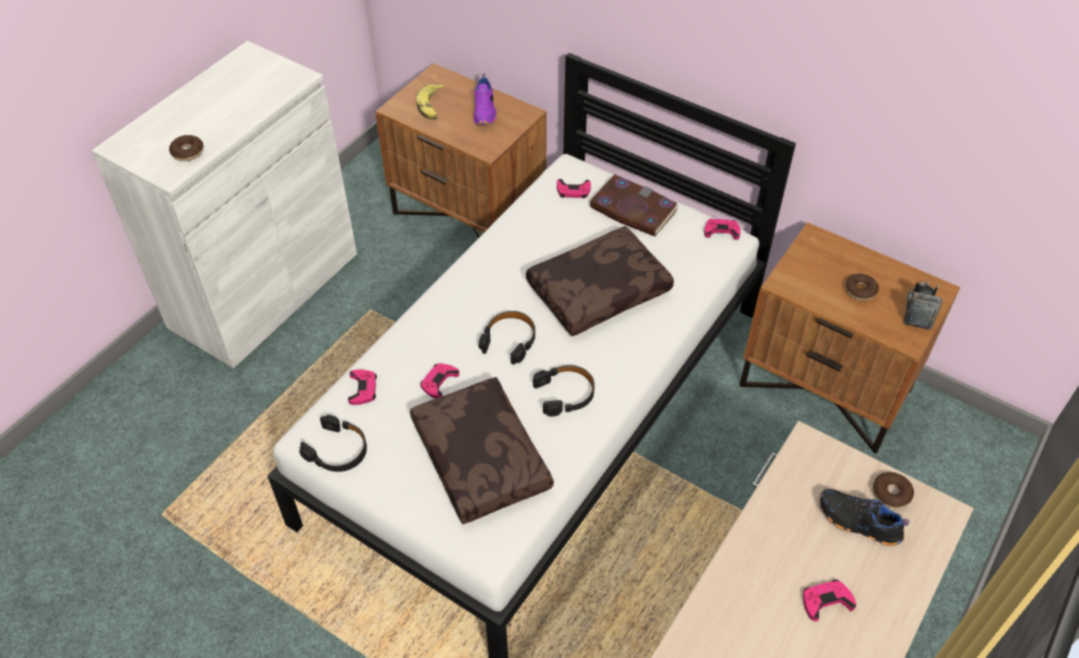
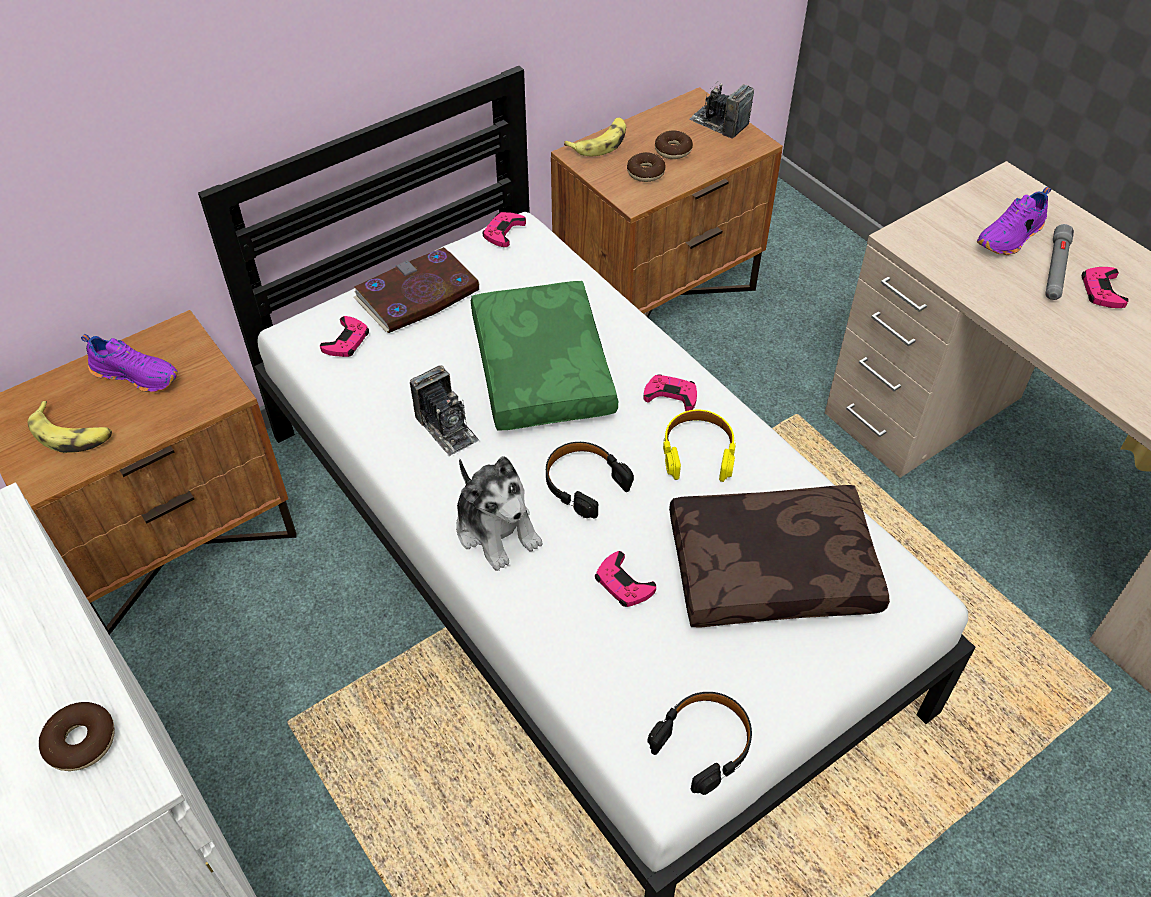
camera: 70 degrees left, 0 degrees up
pink game controller [348,370,377,405] -> pink game controller moved to [643,374,697,411]
brown pillow [526,226,674,336] -> green pillow [471,281,618,431]
black headphones [533,365,595,417] -> yellow headphones [663,410,736,482]
black shoe [820,489,910,546] -> purple shoe [977,187,1051,255]
donut [873,472,914,508] -> donut moved to [627,152,666,182]
none -> camera [410,365,479,457]
none -> plush toy [456,456,542,571]
none -> banana [564,118,626,156]
none -> grey flashlight [1045,224,1074,300]

